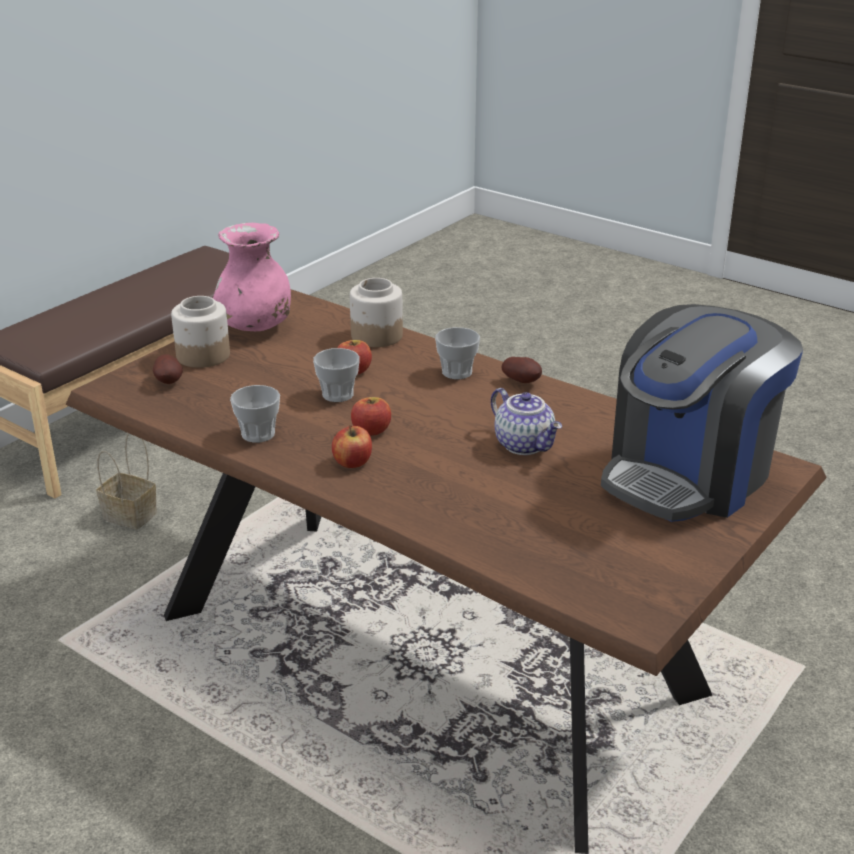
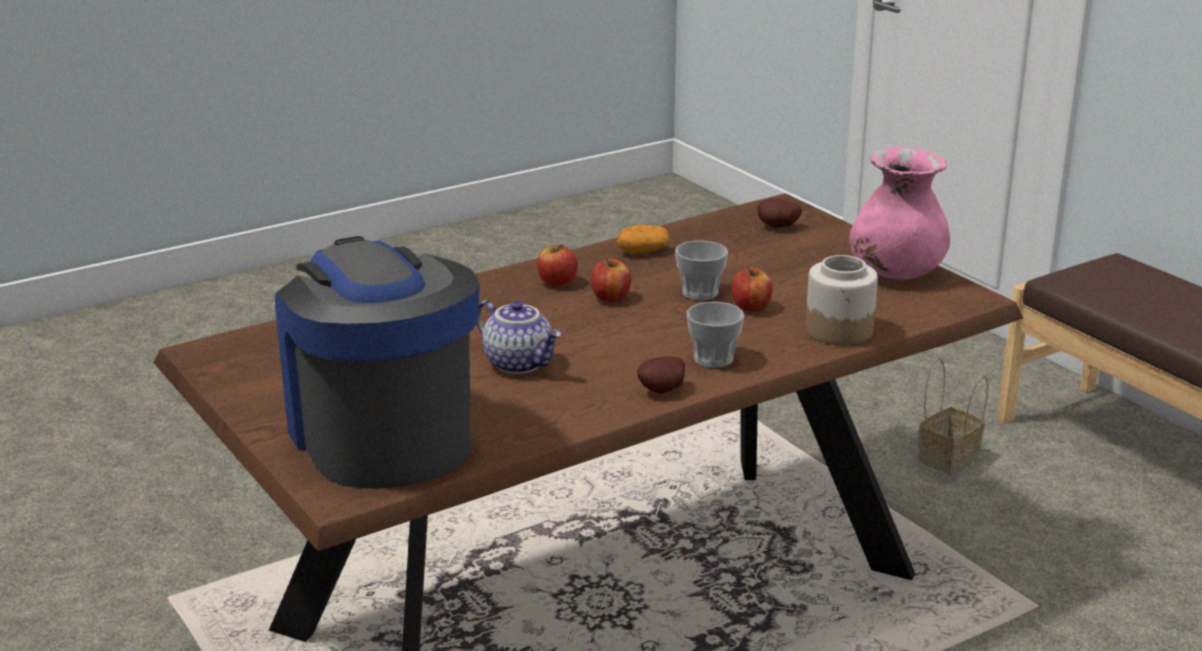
camera: 110 degrees right, 5 degrees down
jar [171,296,230,368] -> none
cup [230,385,280,443] -> potato [616,225,669,254]
teapot [491,388,562,455] -> teapot turned 120 degrees counterclockwise [477,300,561,374]

